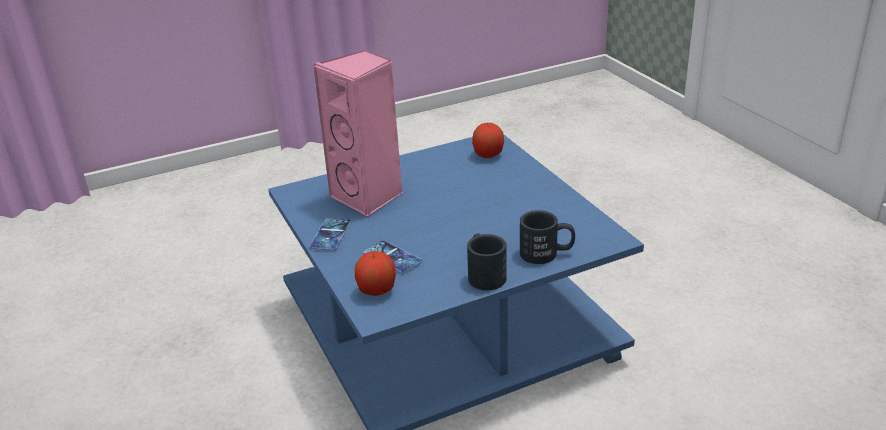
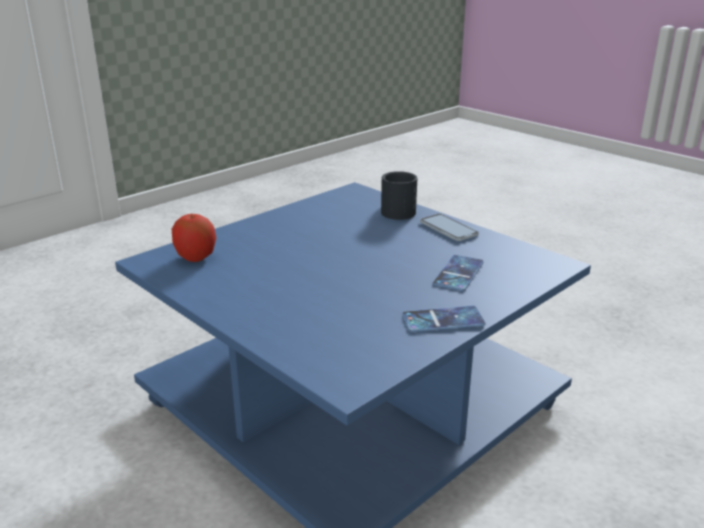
camera: 110 degrees left, 5 degrees down
pink speaker [313,50,403,217] -> none
apple [355,251,396,296] -> none
black mug [467,234,506,290] -> phone [420,214,479,241]

